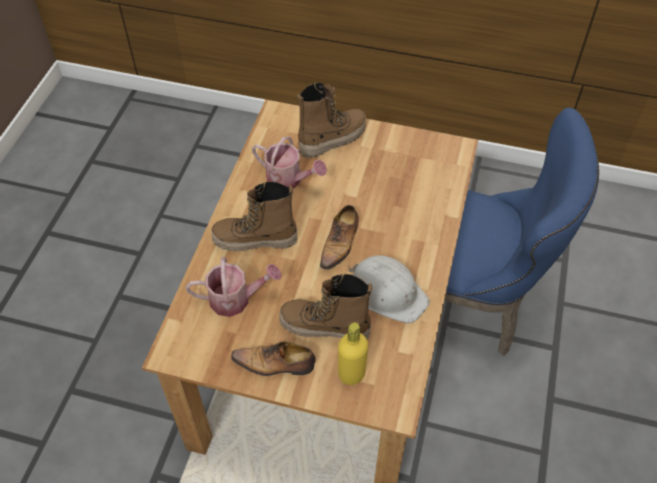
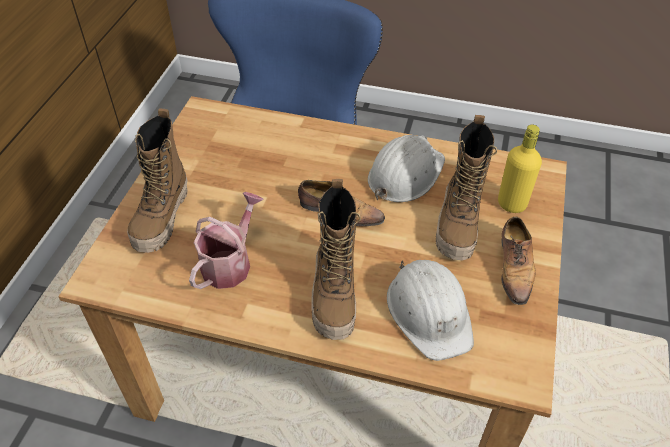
camera: 90 degrees left, 5 degrees down
watering can [186,257,282,317] -> white hard hat [387,260,474,361]
boot [297,82,366,158] -> boot turned 135 degrees counterclockwise [127,109,188,253]

